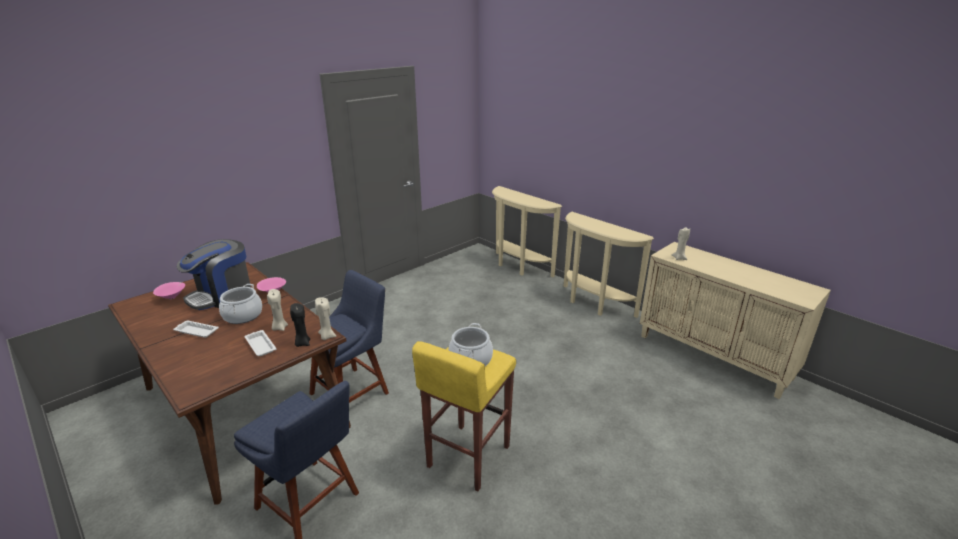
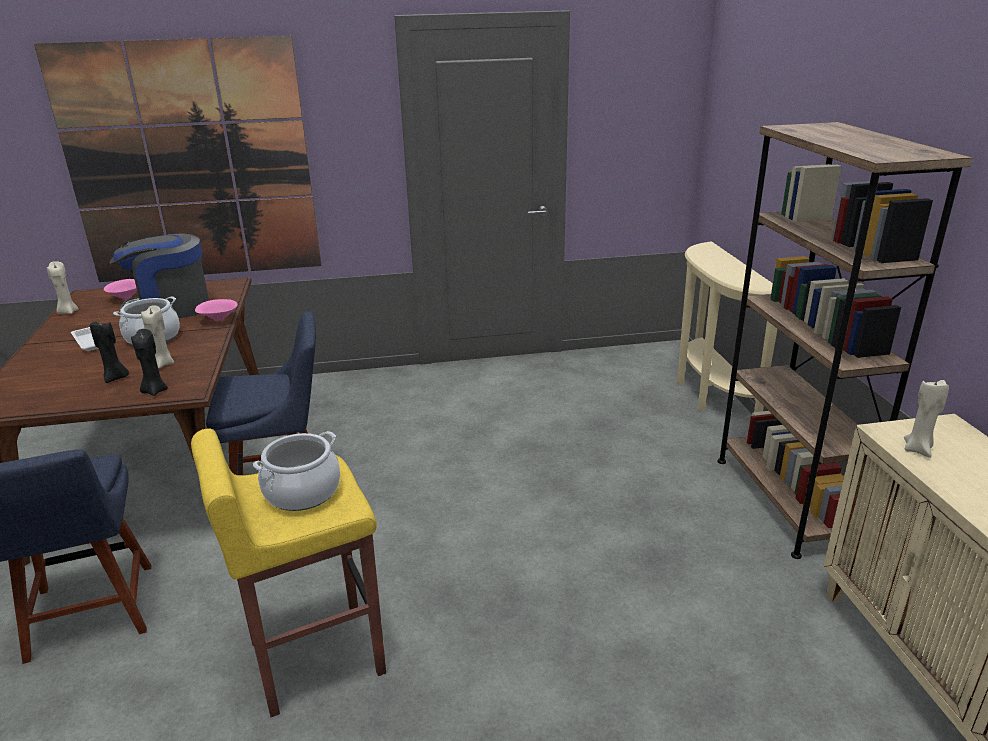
camera: 35 degrees right, 0 degrees up
white tray [244,330,276,356] -> black candle [90,321,129,383]
beige candle [315,297,336,340] -> beige candle moved to [47,261,78,314]
beige console table [564,212,654,318] -> brown bookcase [717,122,973,559]
none -> picture [34,36,321,282]

